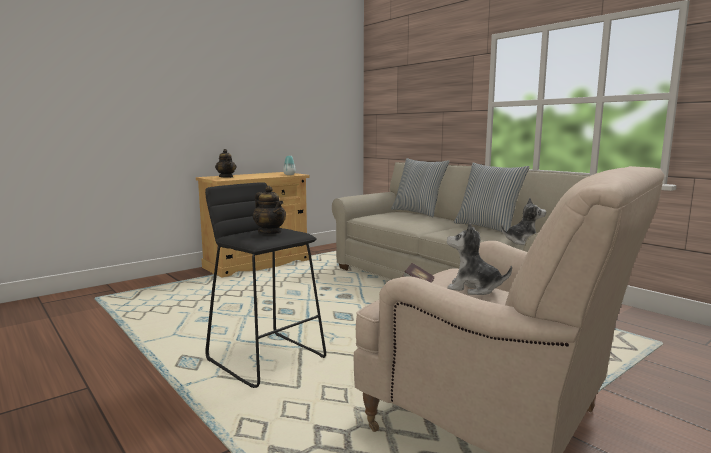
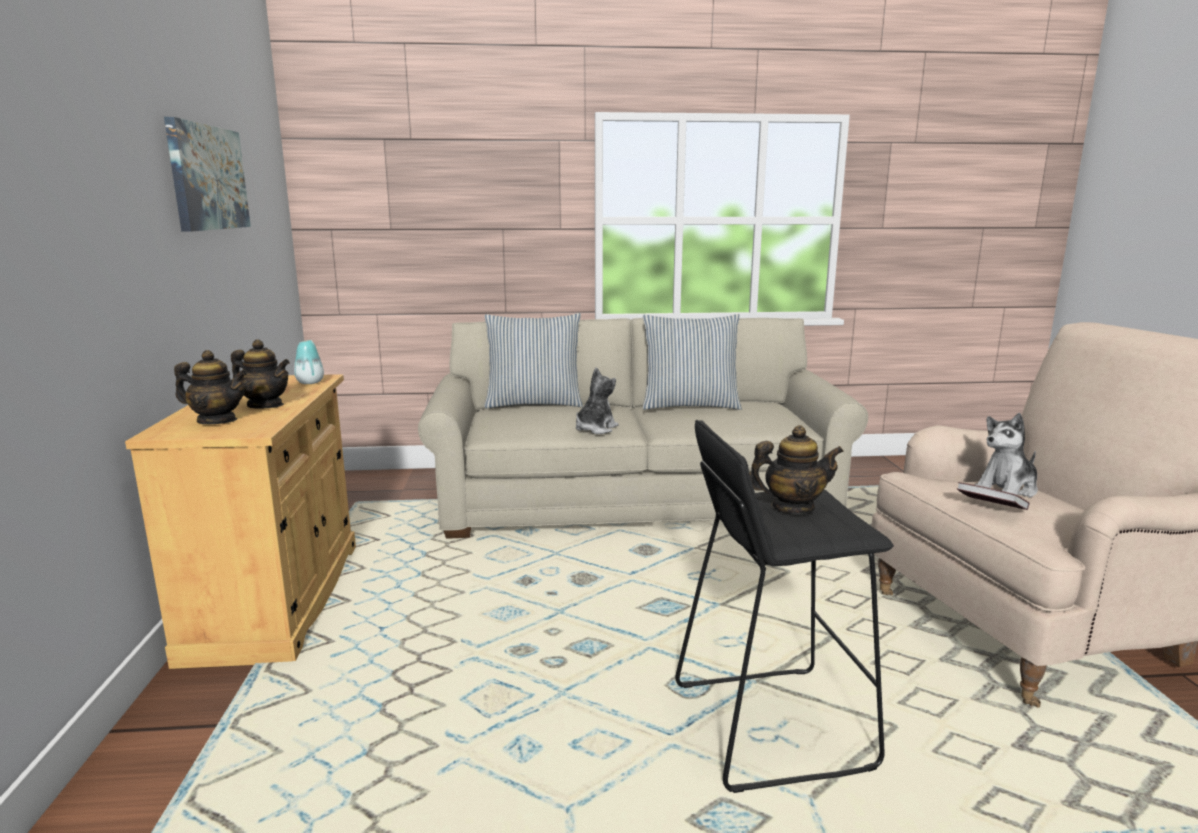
camera: 55 degrees left, 5 degrees up
plush toy [501,198,546,245] -> plush toy moved to [576,367,619,434]
none -> picture [164,117,251,232]
none -> teapot [231,340,290,409]

